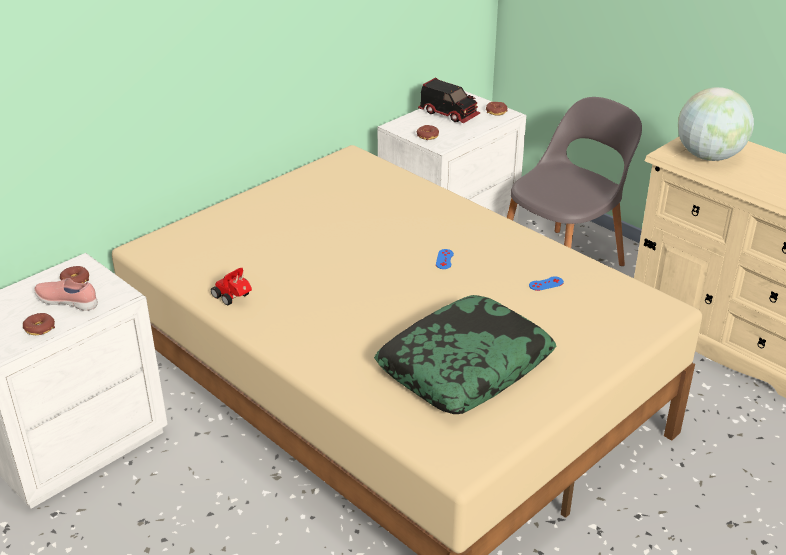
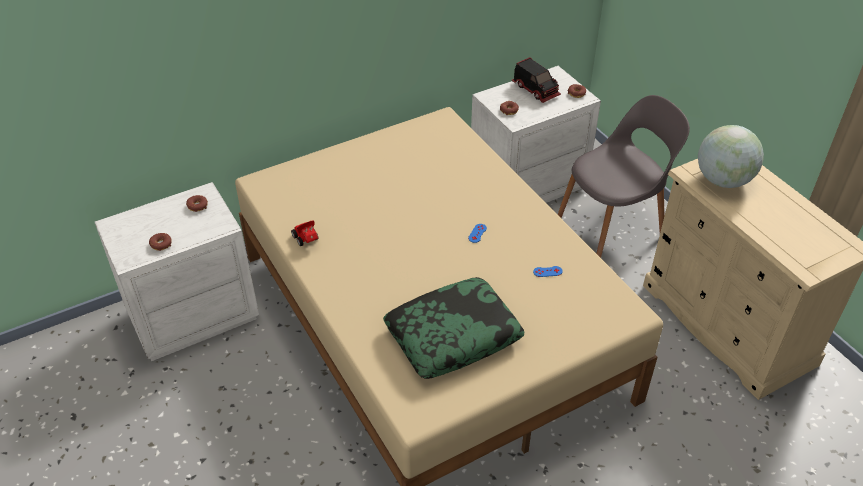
camera: 15 degrees right, 10 degrees up
pink shoe [34,278,98,311] -> none

